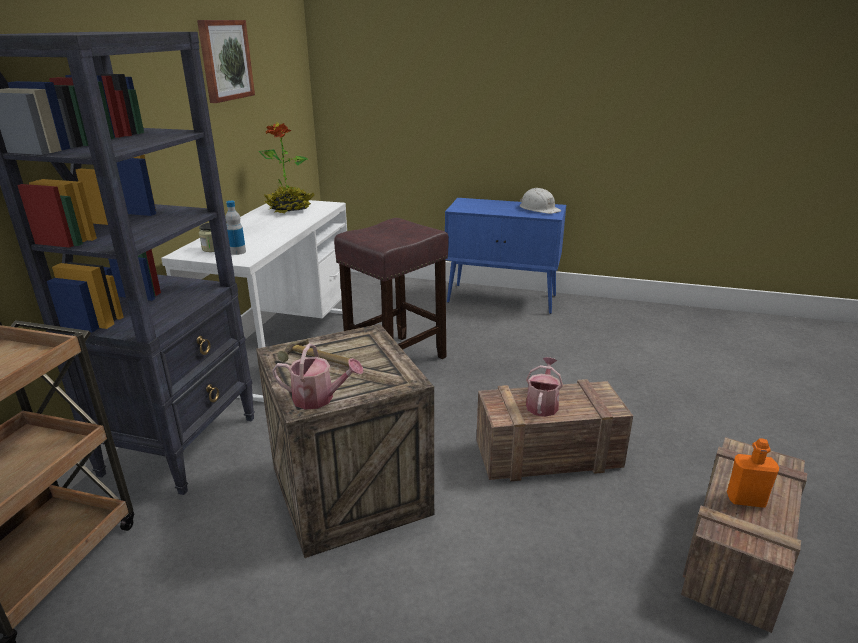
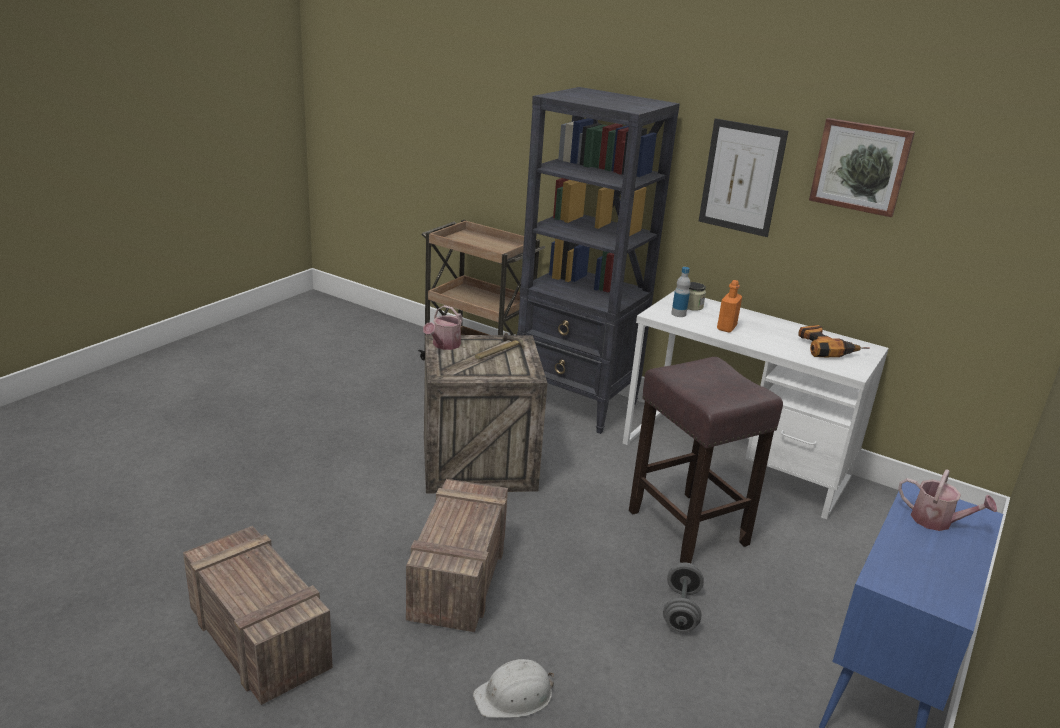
camera: 105 degrees right, 0 degrees up
potted plant [259,122,314,213] -> power drill [798,325,870,357]
white hard hat [520,188,562,214] -> white hard hat moved to [473,659,554,718]
watering can [526,357,563,417] -> watering can moved to [898,469,997,531]
orange bottle [727,438,779,508] -> orange bottle moved to [717,280,742,333]
none -> grey dumbbell [663,562,704,633]
none -> picture [699,118,788,237]

